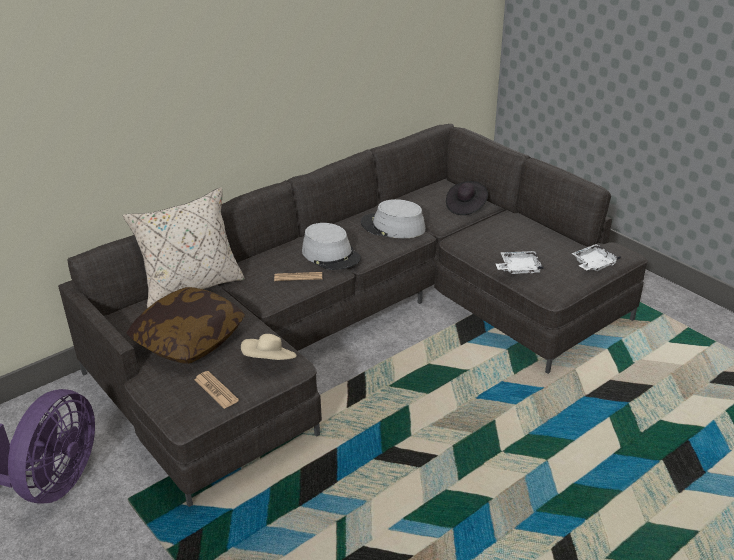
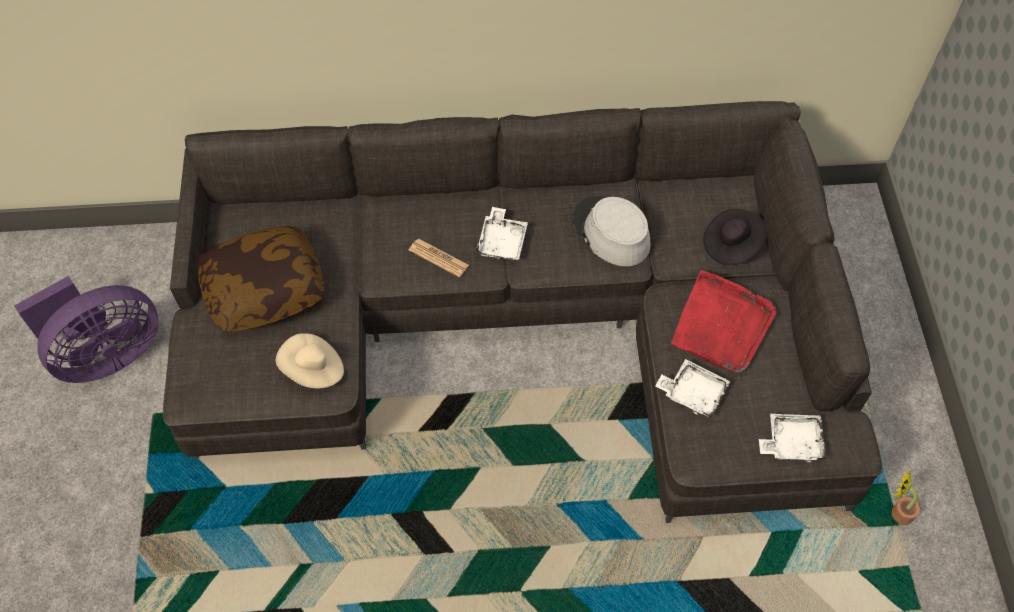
camera: 35 degrees right, 25 degrees up
beige pillow [123,187,245,308] -> none
newspaper [194,371,239,409] -> none
grey hat [302,223,361,270] -> white tray [476,207,528,260]
none -> red tray [671,270,776,373]
none -> potted plant [892,469,920,525]

